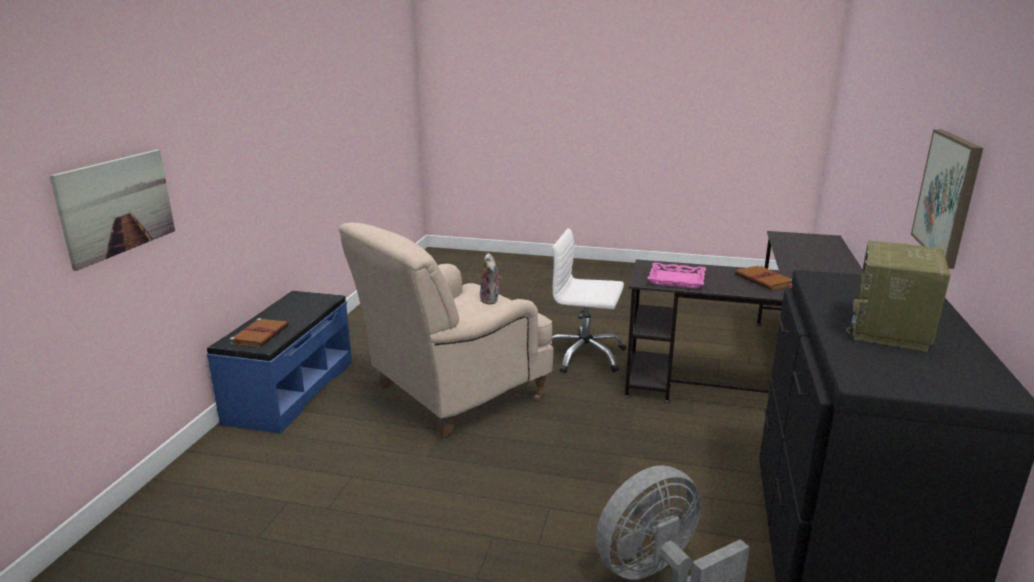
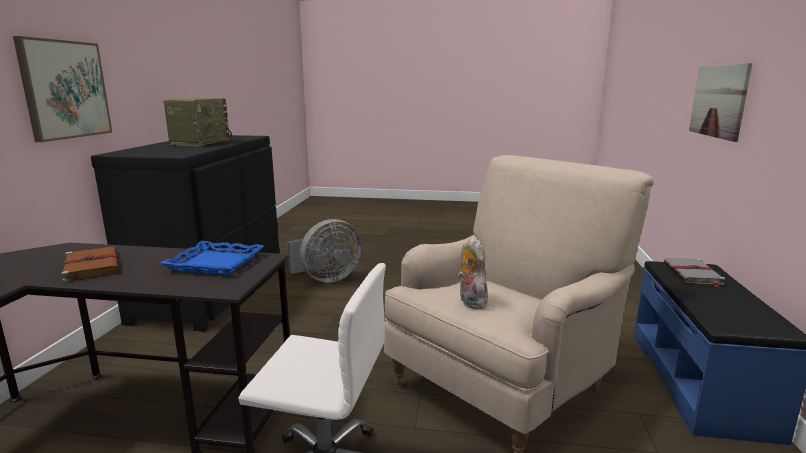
camera: 175 degrees right, 5 degrees down
brown book [229,318,289,347] -> grey book [664,258,725,287]
pink tray [647,262,706,289] -> blue tray [160,241,264,275]

